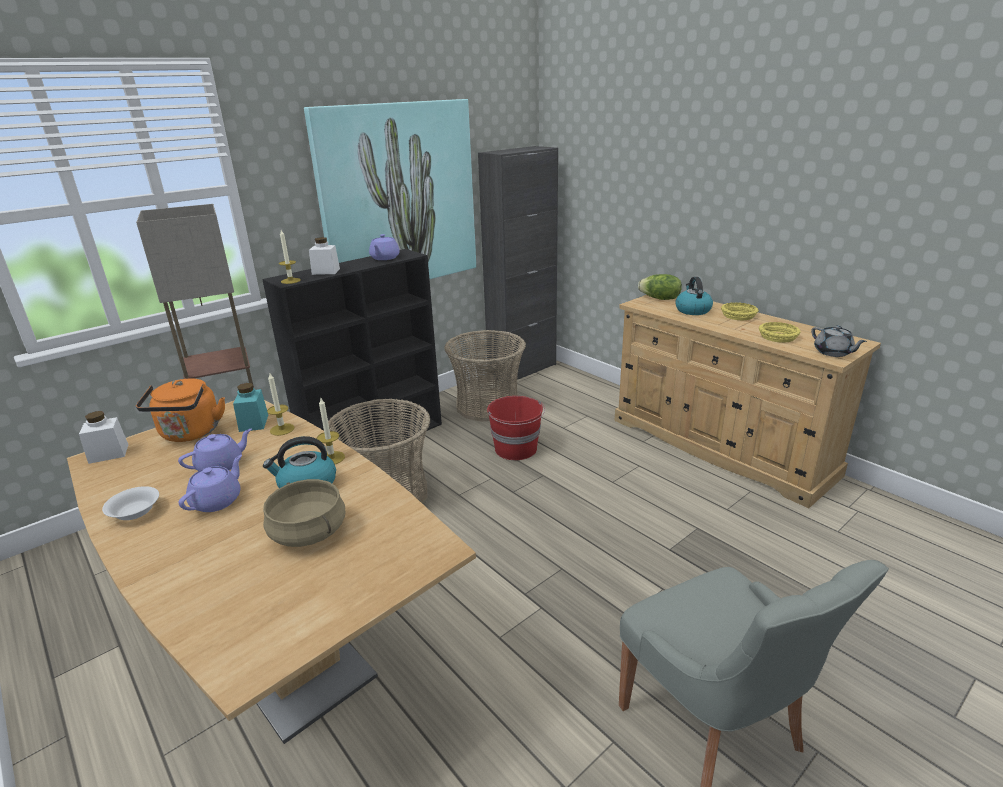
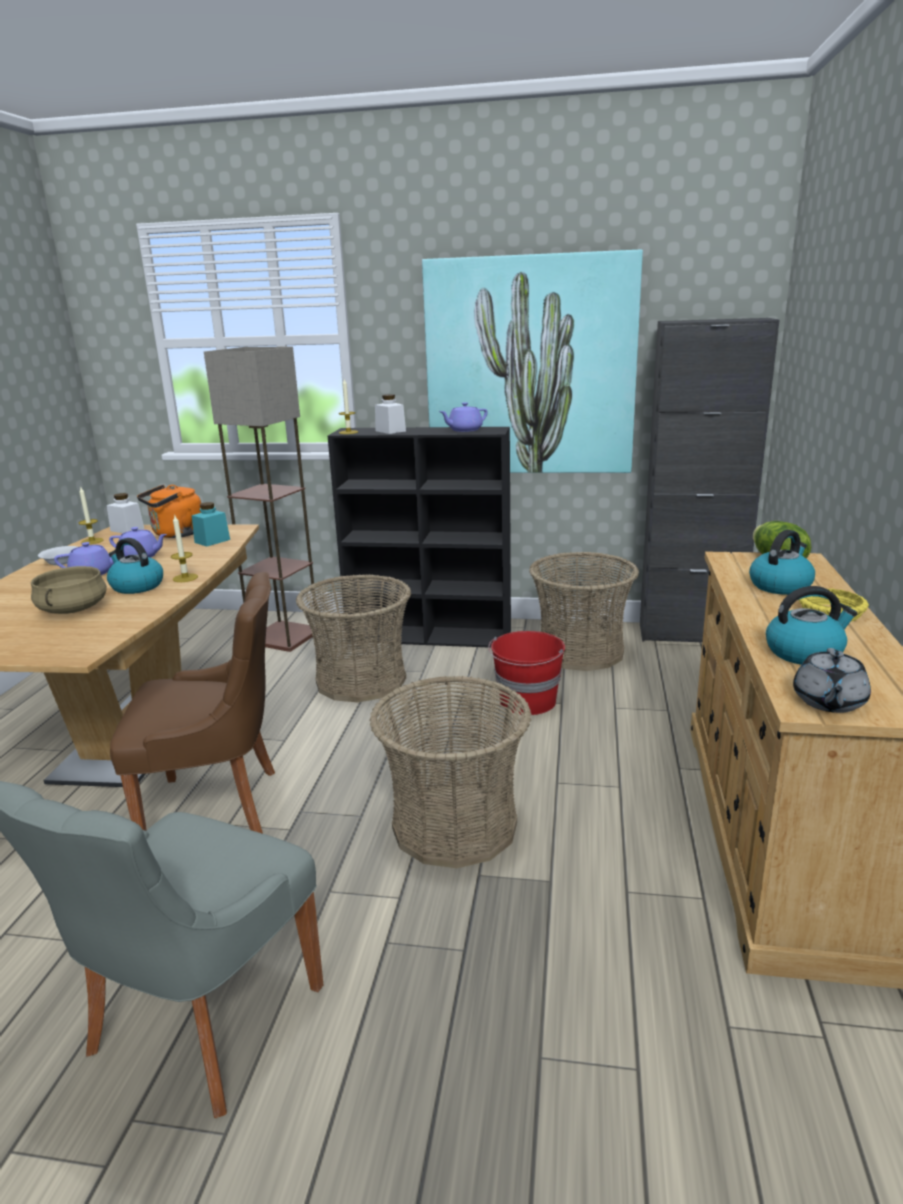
camera: 50 degrees right, 5 degrees down
candle [267,373,294,436] -> candle moved to [79,487,103,545]
yellow bowl [759,322,801,343] -> kettle [766,586,858,665]
none -> brown chair [110,572,275,834]
none -> basket [370,676,532,868]

